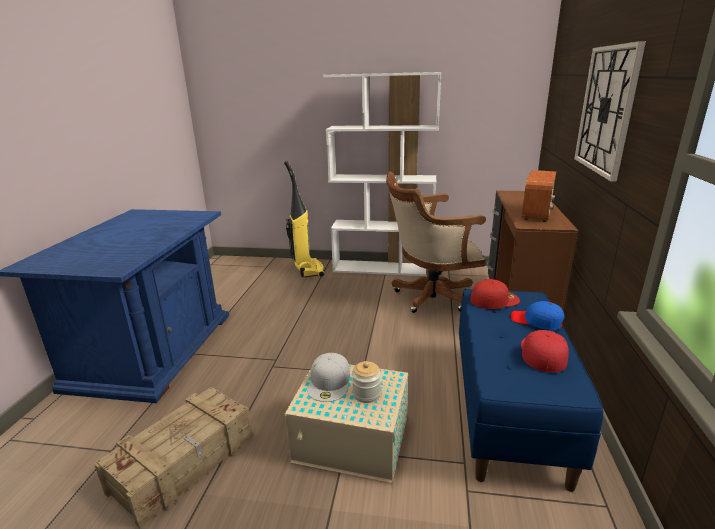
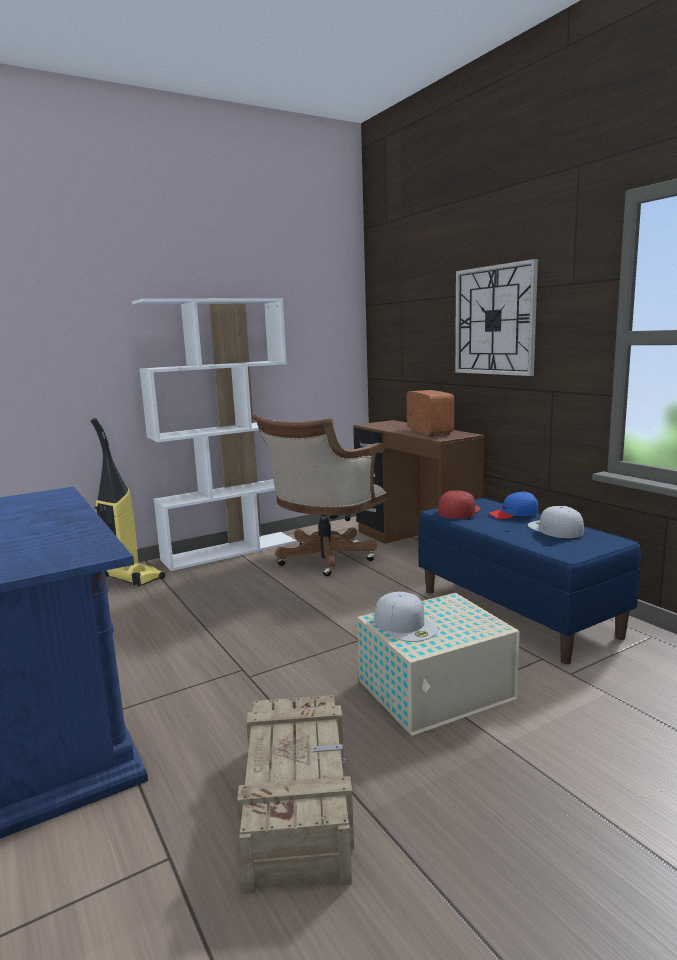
camera: 40 degrees left, 10 degrees down
jar [352,361,381,403] -> none
red cap [521,330,569,373] -> white cap [528,506,584,538]

